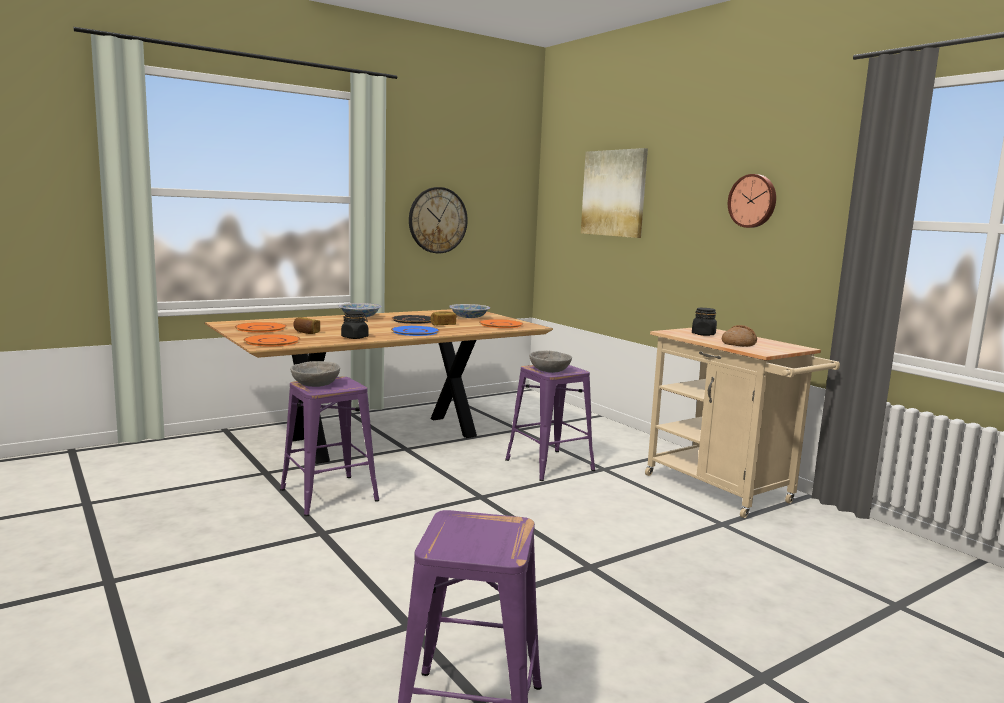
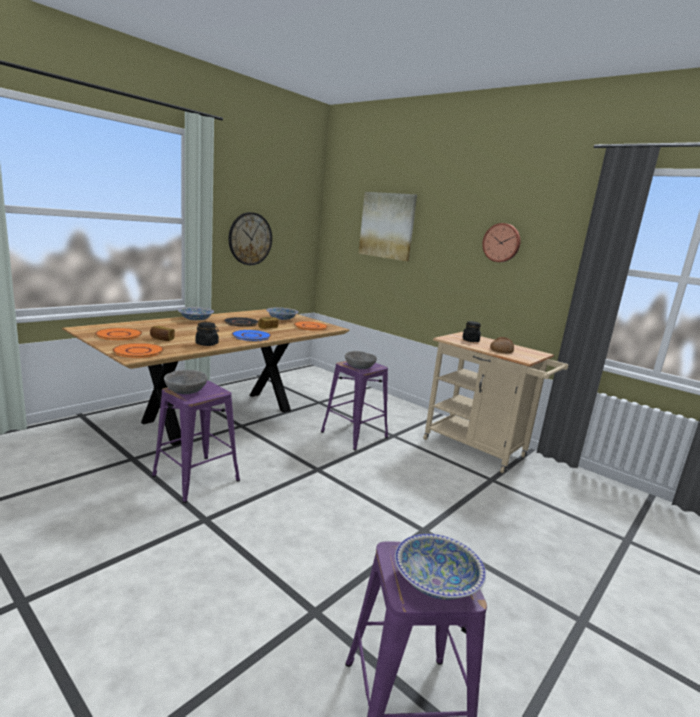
camera: 15 degrees left, 5 degrees up
none -> bowl [395,534,486,600]

